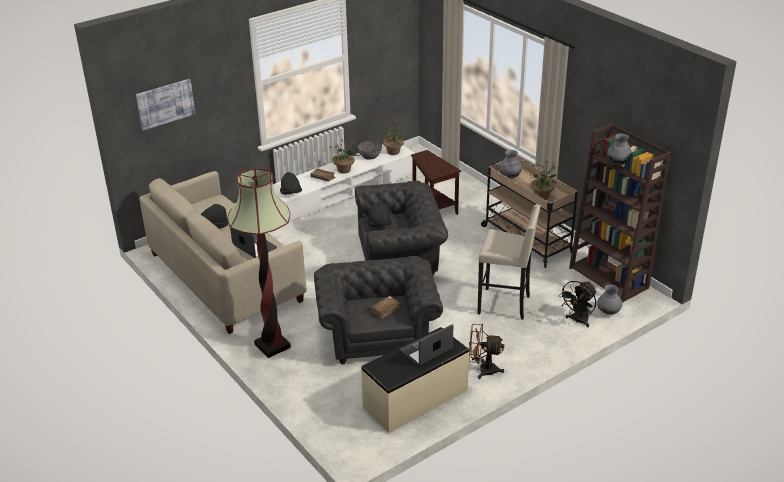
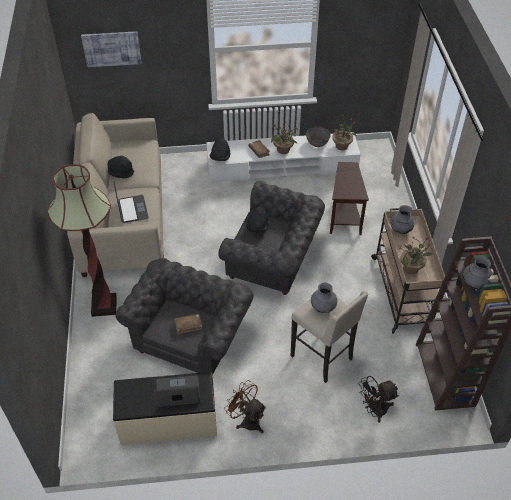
camera: 30 degrees right, 15 degrees up
grey vase [597,285,622,315] -> grey vase moved to [311,282,337,313]

